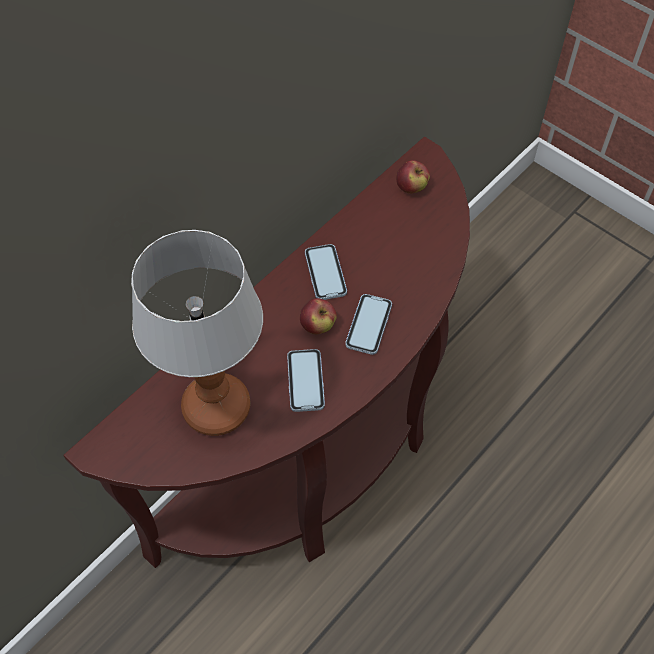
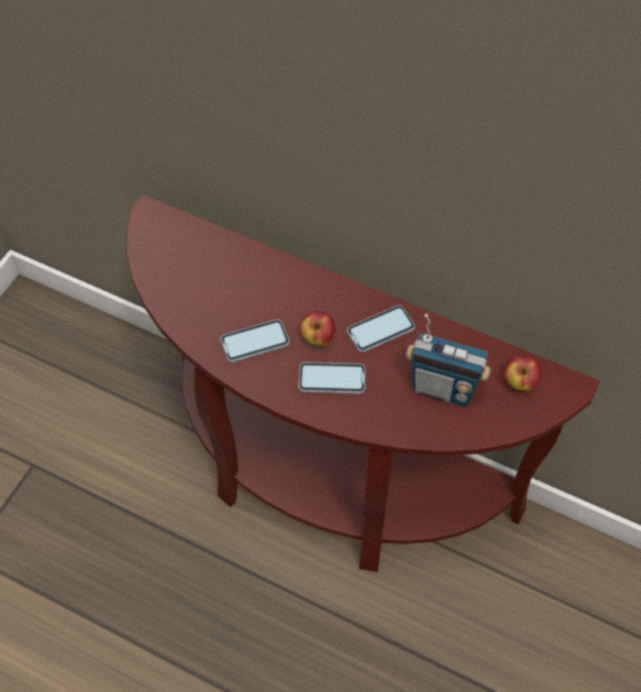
camera: 75 degrees right, 0 degrees up
table lamp [131,230,263,436] -> none
none -> radio [406,314,491,407]

